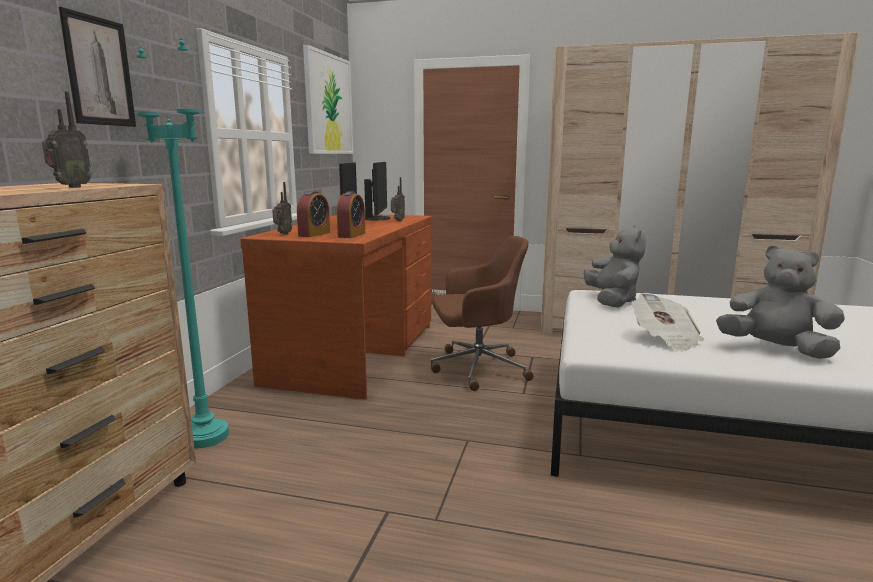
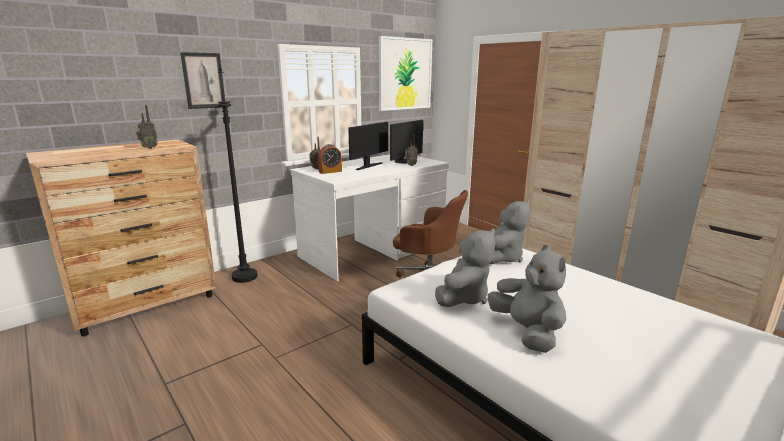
camera: 35 degrees right, 5 degrees up
turquoise floor lamp [136,38,229,449] -> black floor lamp [218,67,257,283]
brown desk [240,214,432,400] -> white desk [291,154,449,282]
alarm clock [337,191,365,238] -> none
newspaper [632,293,704,352] -> grey plush toy [435,229,496,307]

